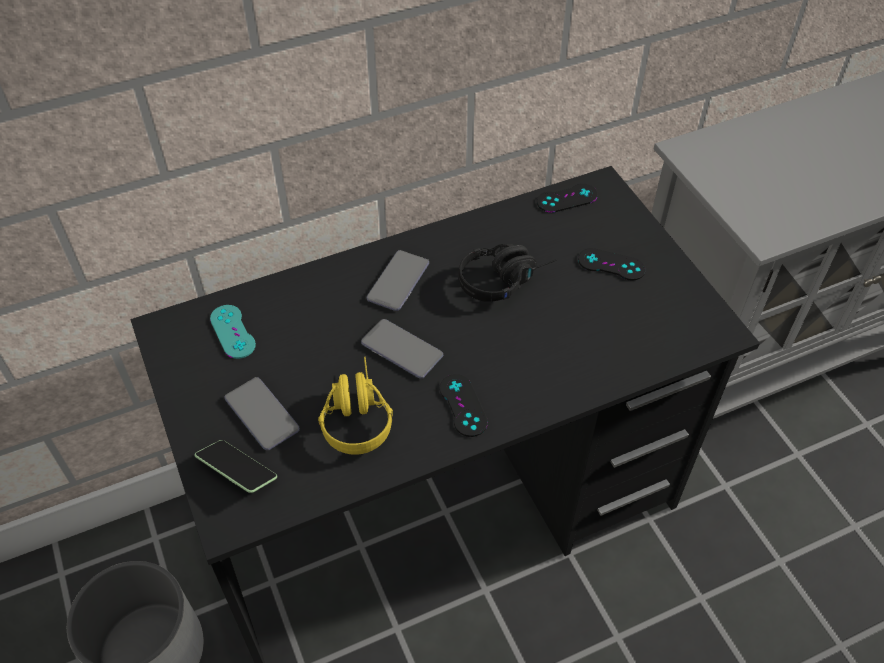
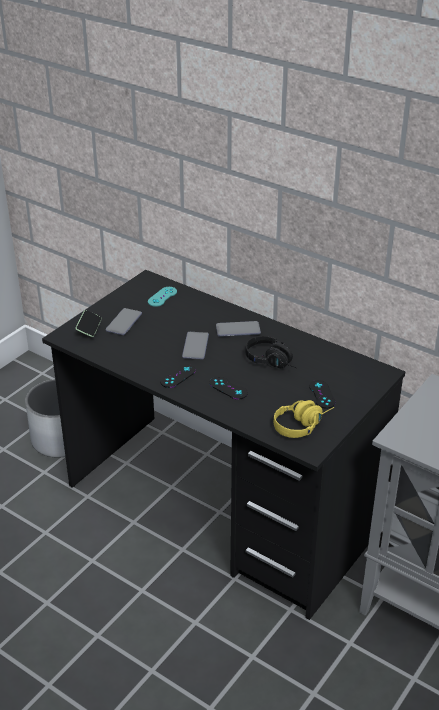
camera: 60 degrees right, 15 degrees down
yellow headphones [318,357,393,455] -> yellow headphones moved to [274,400,334,438]
black game controller [537,184,598,213] -> black game controller moved to [210,377,248,399]

